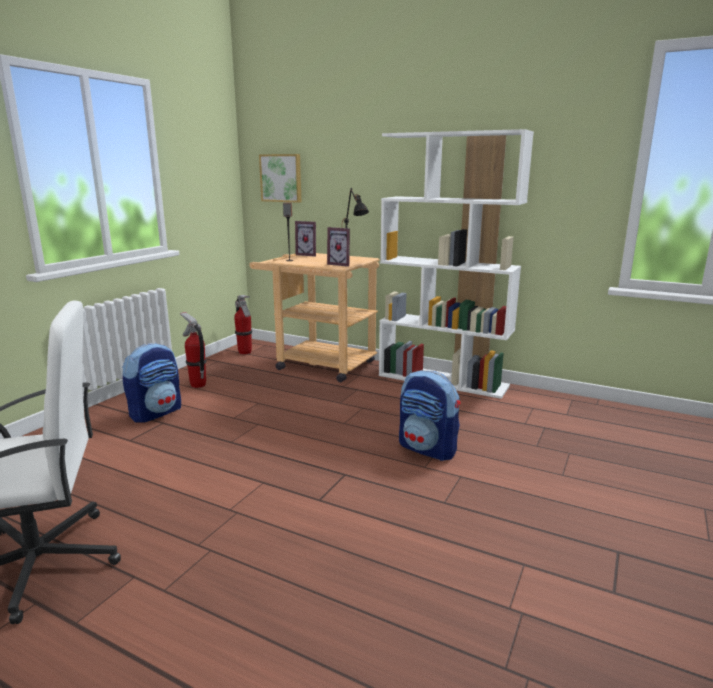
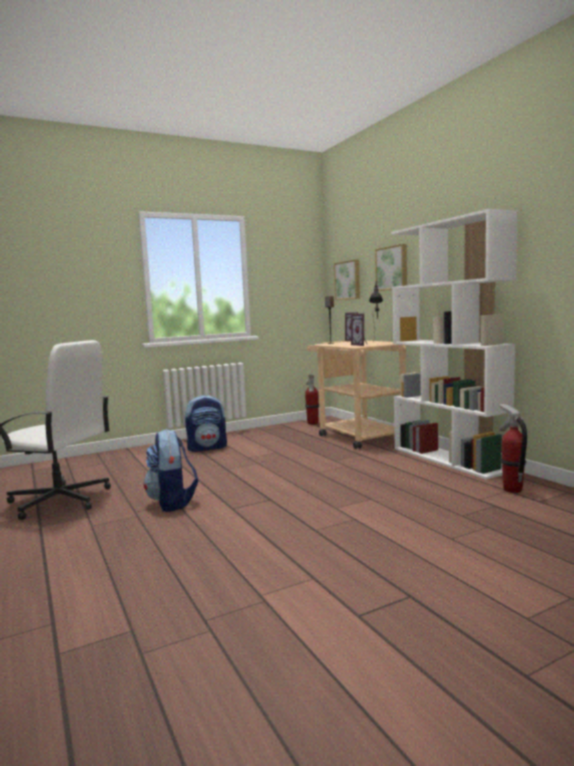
camera: 35 degrees right, 10 degrees down
fire extinguisher [180,312,207,388] -> fire extinguisher moved to [498,403,527,493]
backpack [399,370,461,461] -> backpack moved to [144,429,198,512]
none -> picture [375,244,407,291]

